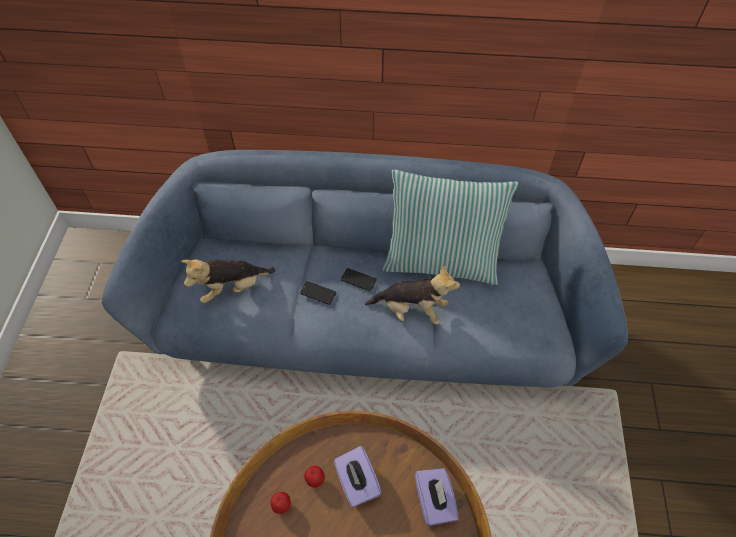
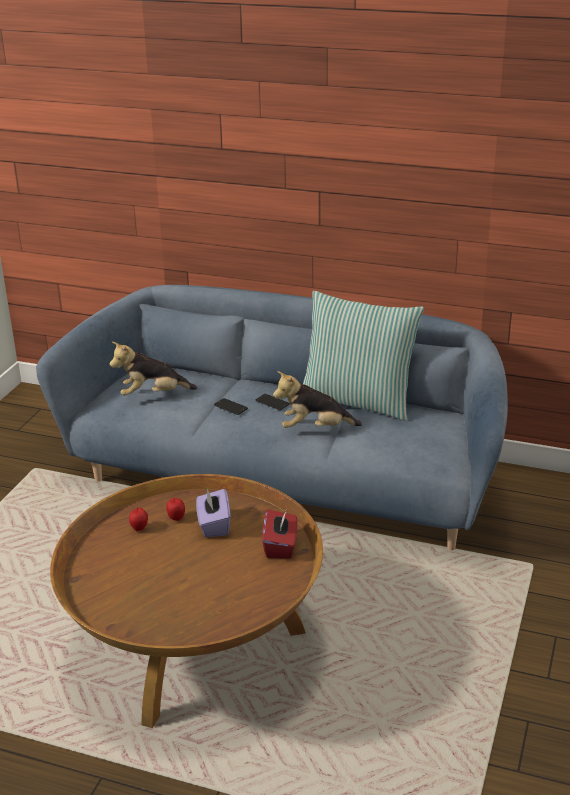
camera: 15 degrees right, 25 degrees down
plush toy [365,265,460,325] -> plush toy turned 150 degrees clockwise [273,371,362,428]
purple tissue box [415,468,458,526] -> red tissue box [262,509,297,559]

